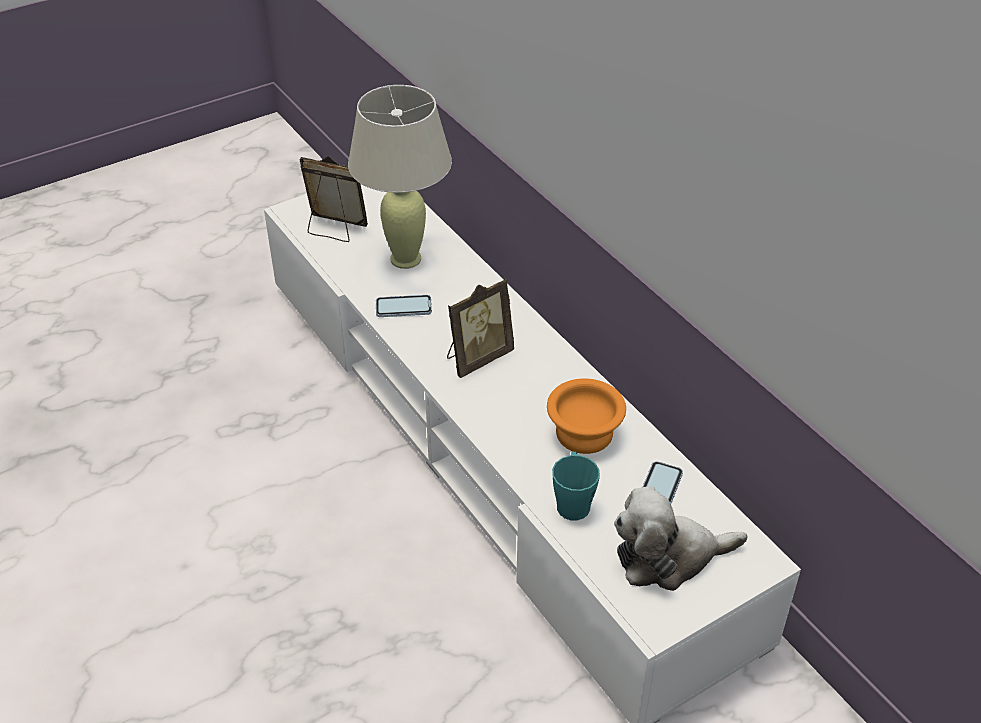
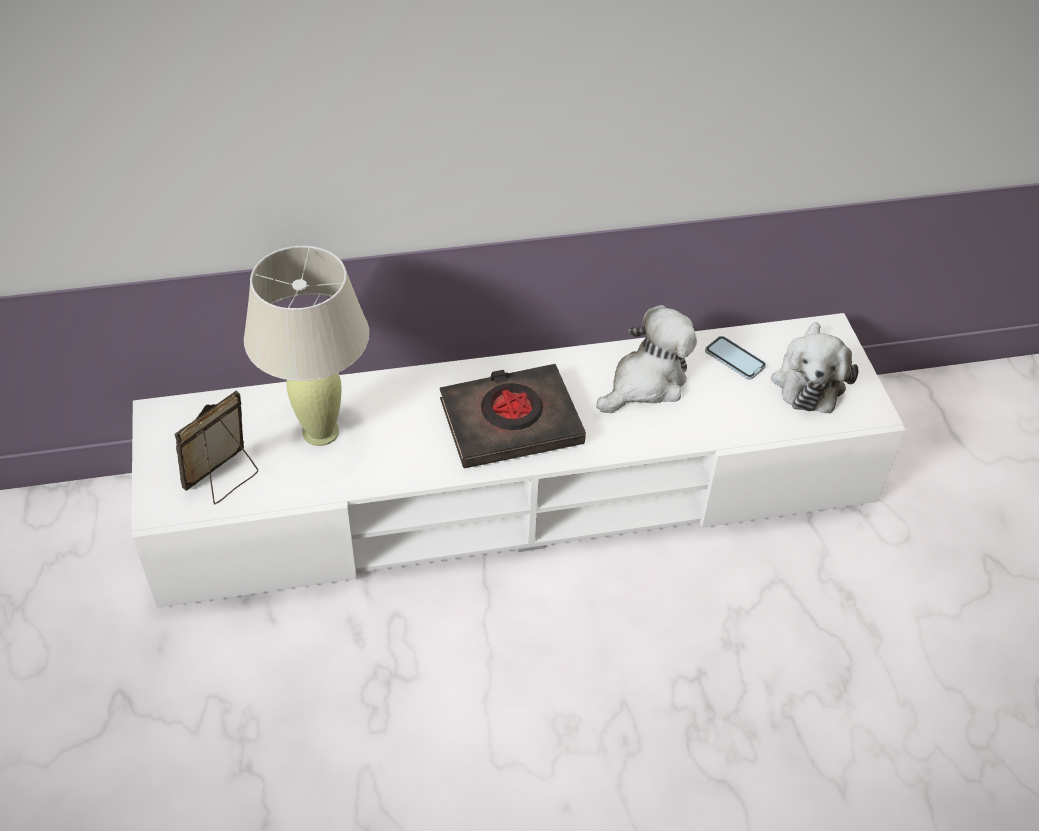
camera: 70 degrees left, 5 degrees up
phone [376,295,432,317] -> none
picture frame [447,278,514,378] -> black book [440,364,586,468]
orange bowl [547,378,626,454] -> plush toy [596,305,697,413]
turquoise mug [552,452,600,520] -> none

